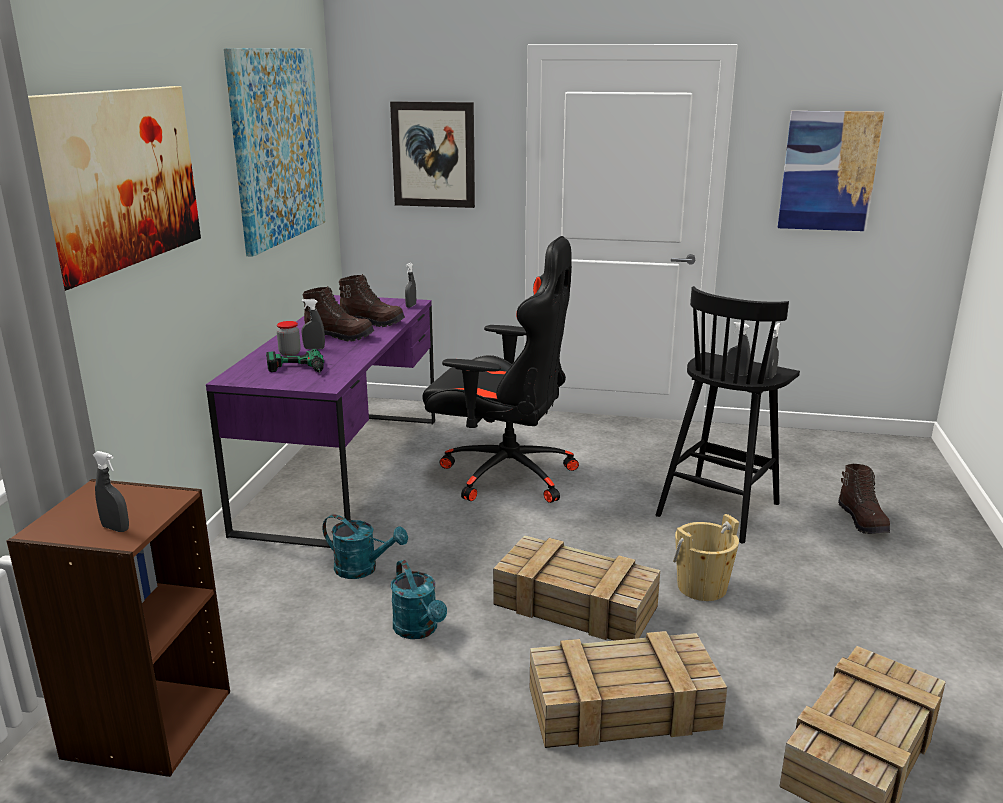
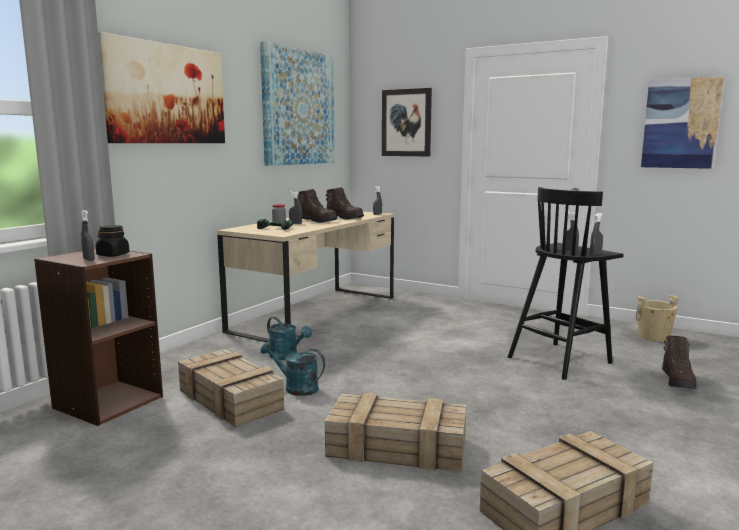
camera: 20 degrees right, 10 degrees down
purple desk [206,295,435,548] -> beige desk [217,212,394,342]
turquoise watering can [391,560,447,639] -> turquoise watering can turned 120 degrees clockwise [260,342,325,396]
black office chair [422,236,579,503] -> none
crate [493,535,660,641] -> crate moved to [178,349,284,427]
beige bucket [673,514,739,601] -> beige bucket moved to [636,295,678,342]
none -> black jar [96,225,129,257]

